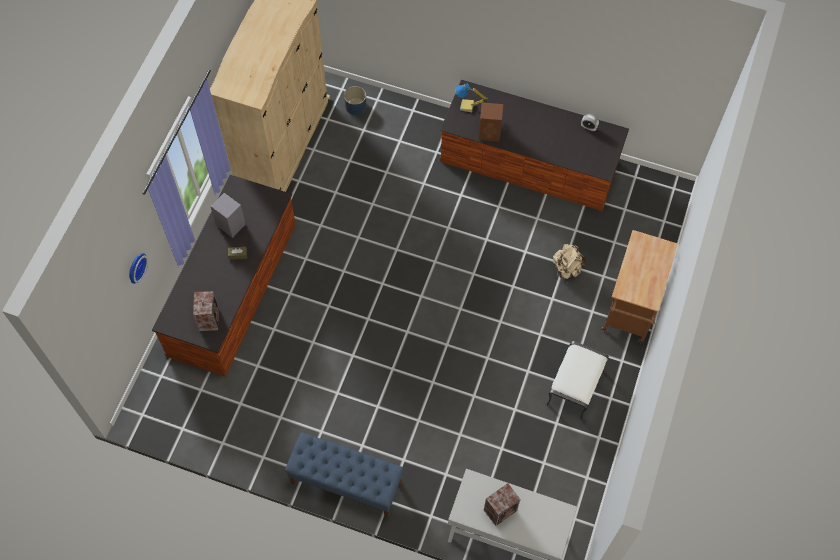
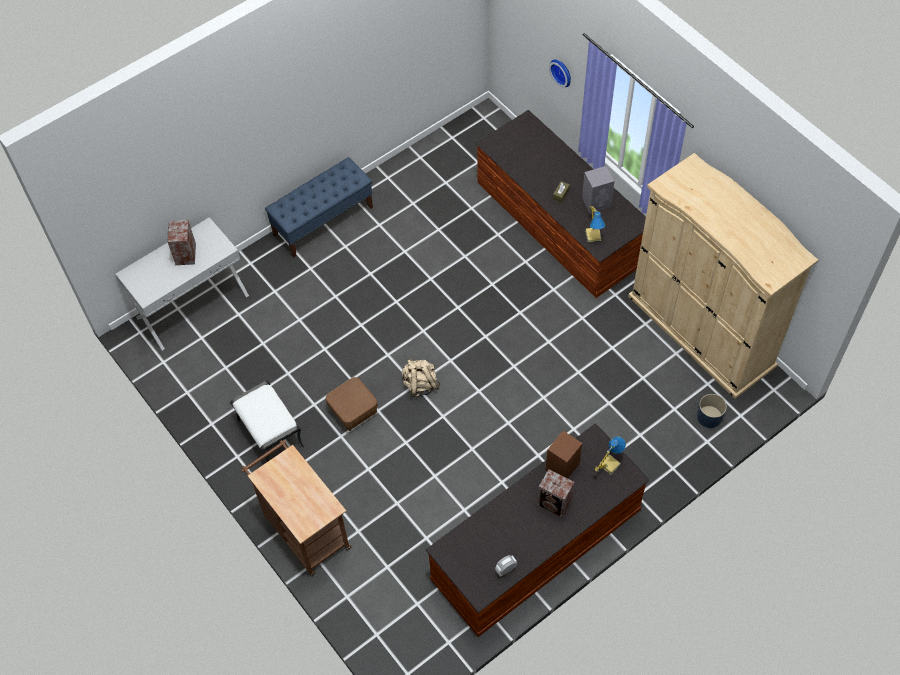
camera: 125 degrees right, 5 degrees down
speaker [193,291,219,331] -> speaker moved to [537,470,575,518]
beige backpack [553,244,586,279] -> beige backpack moved to [402,358,440,397]
none -> brown ottoman [326,377,378,431]
none -> table lamp [585,205,605,242]

